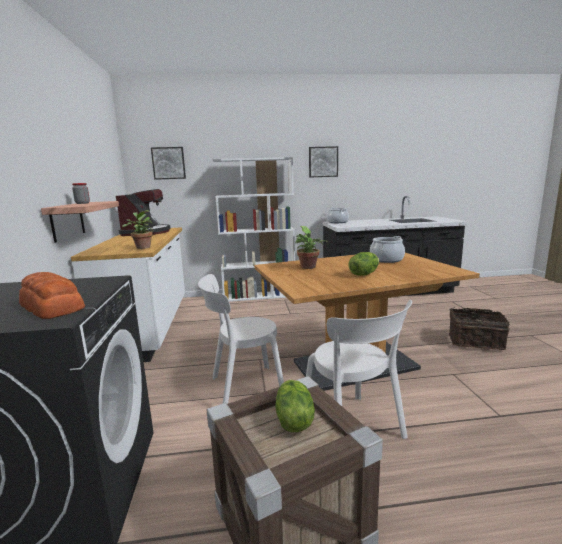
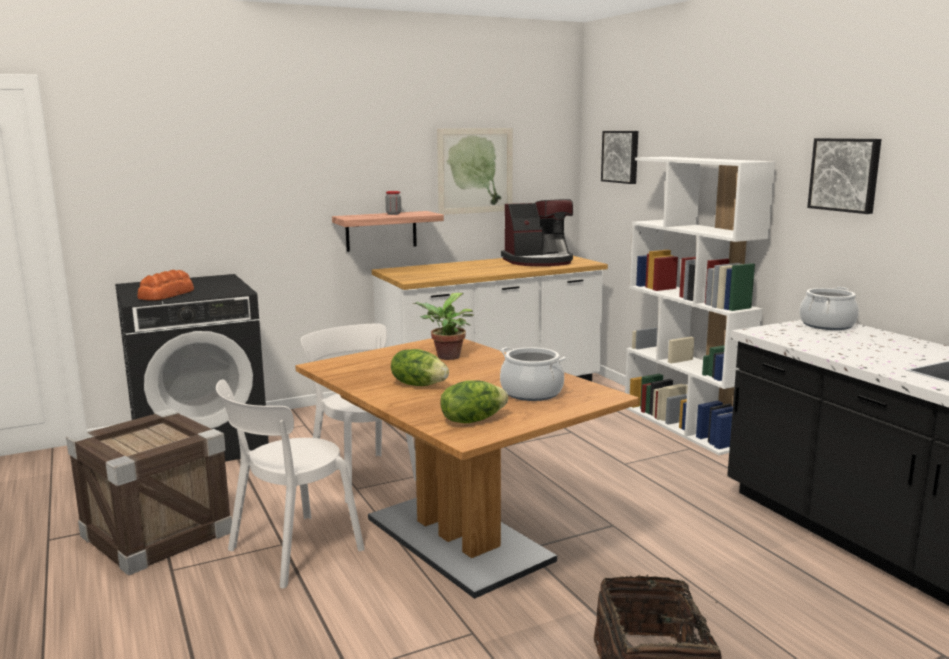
camera: 70 degrees right, 0 degrees up
potted plant [122,210,154,249] -> none
lettuce [275,379,315,432] -> lettuce moved to [440,381,508,423]
none -> picture [437,128,513,215]

